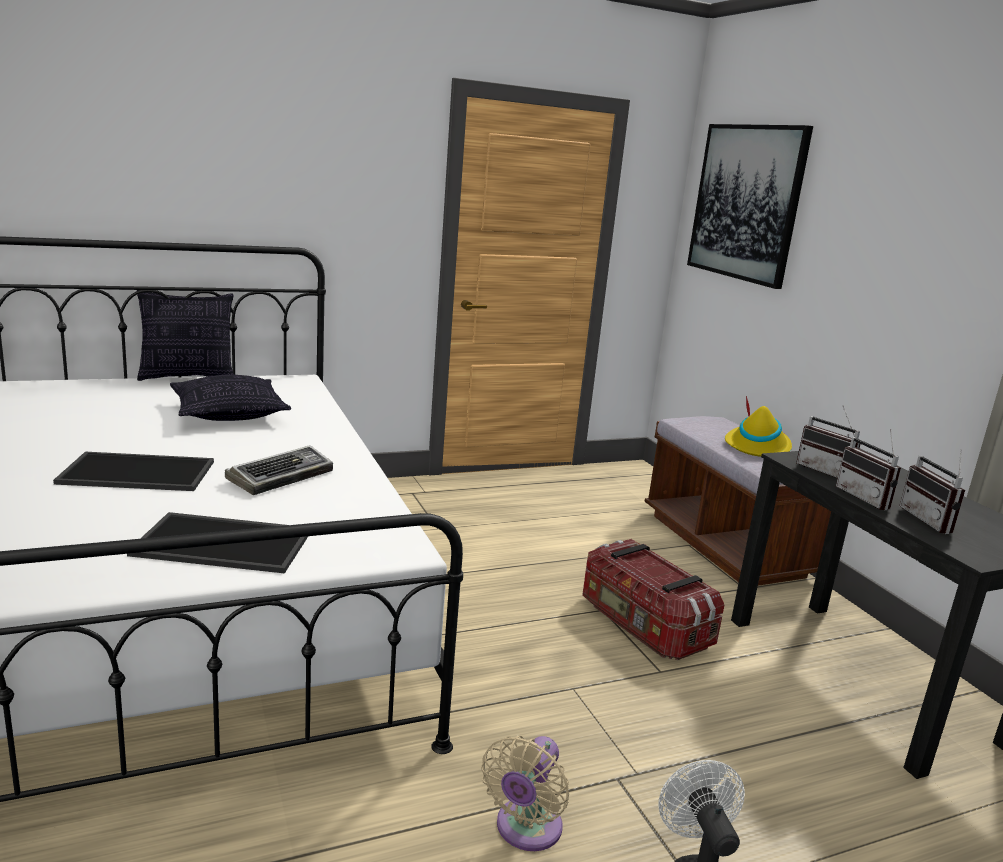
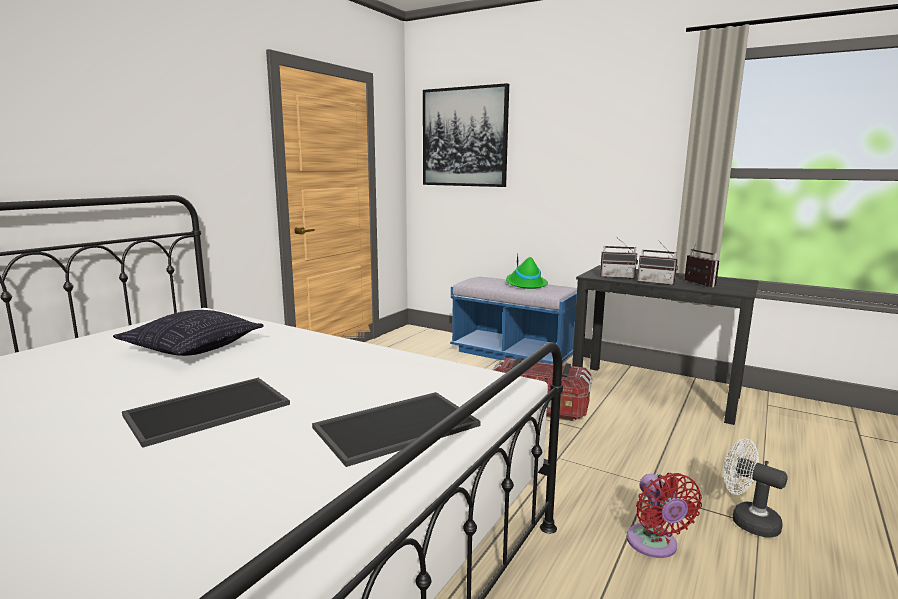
camera: 35 degrees left, 5 degrees down
pillow [137,290,234,381] -> none
keyboard [225,445,333,495] -> none
beige fan [481,736,569,851] -> red fan [626,473,702,558]
brown bench [644,416,831,586] -> blue bench [450,277,577,364]
yellow hat [725,396,792,457] -> green hat [506,254,548,289]
radio [900,449,965,534] -> radio turned 150 degrees counterclockwise [684,244,719,287]

